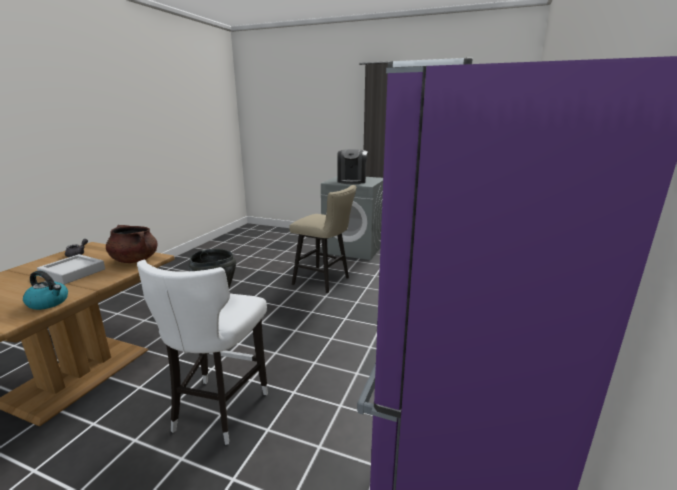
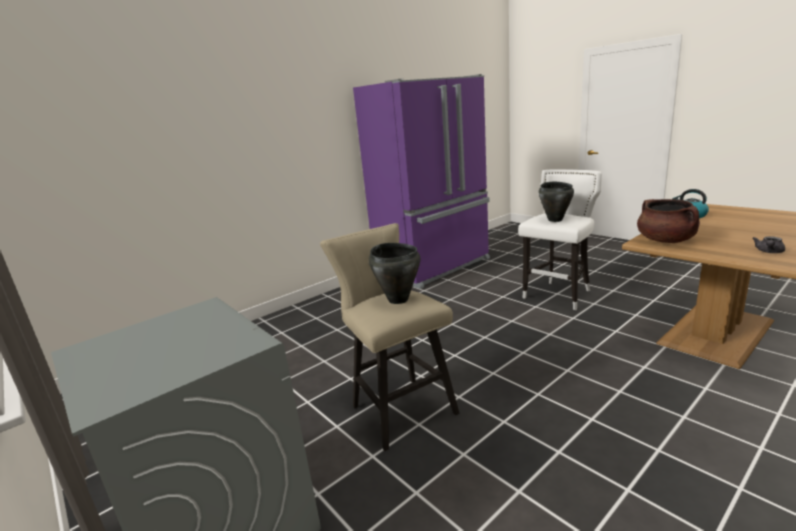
camera: 150 degrees left, 0 degrees up
grey tray [37,254,105,285] -> none
coffee machine [337,149,368,184] -> none
none -> black cooking pot [369,243,421,304]

